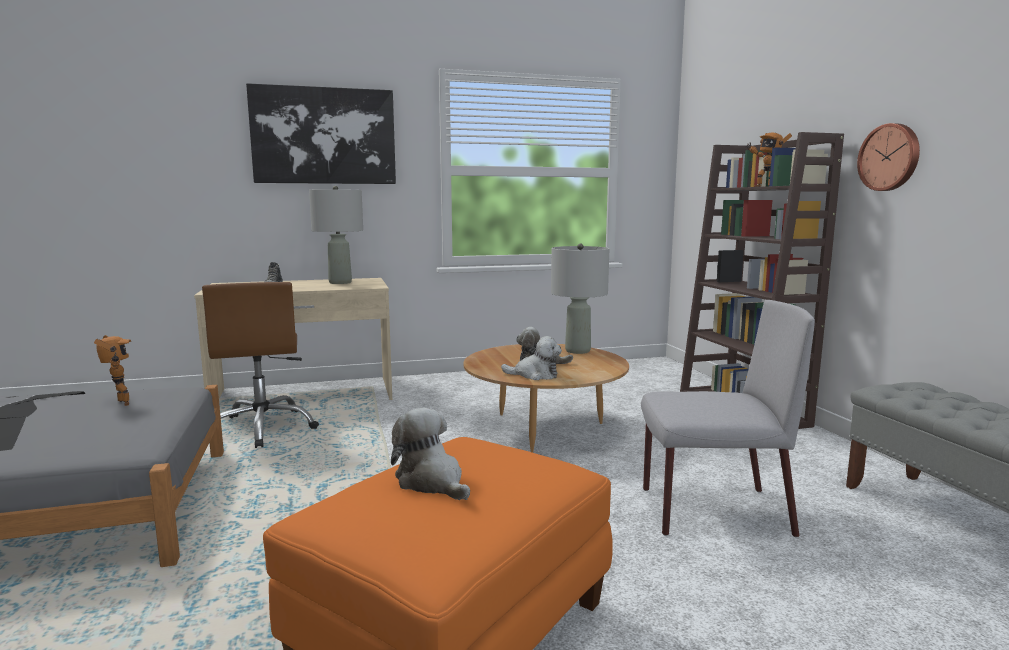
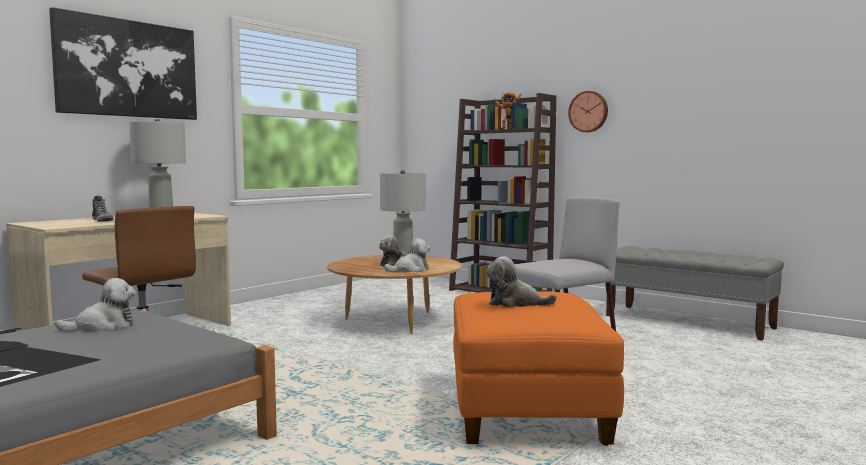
camera: 35 degrees left, 5 degrees down
toy robot [94,335,131,406] -> plush toy [55,278,136,331]

